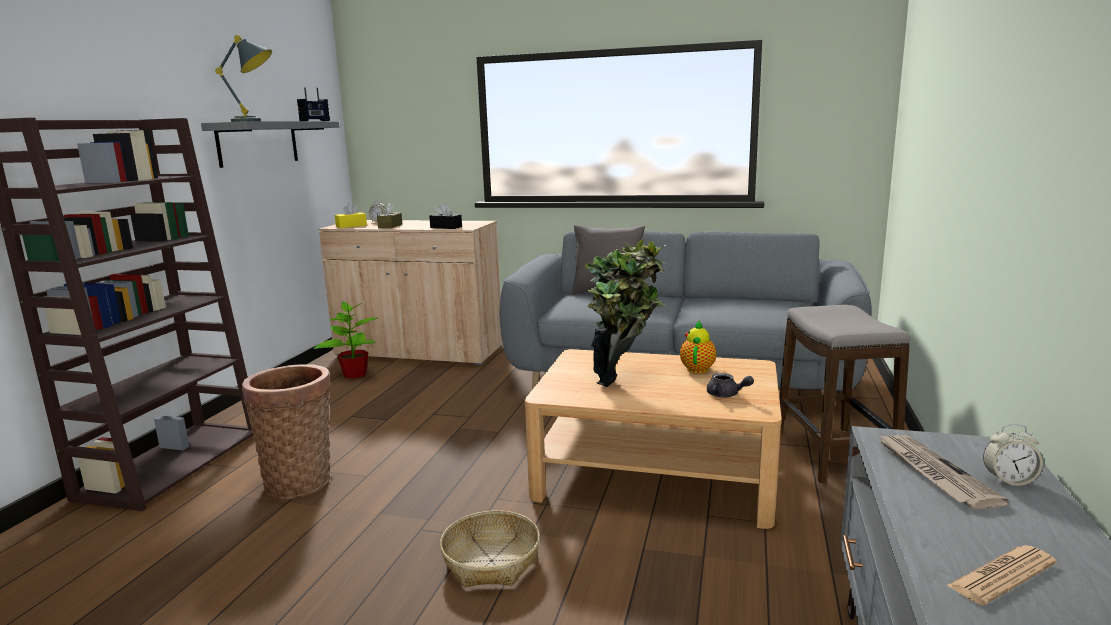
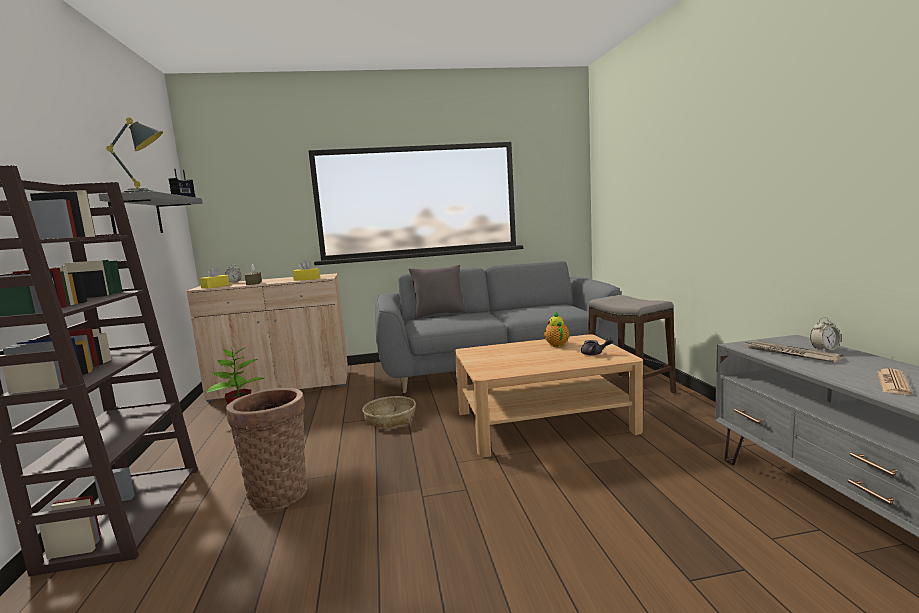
camera: 25 degrees left, 5 degrees down
black tissue box [429,203,462,229] -> yellow tissue box [293,260,320,281]
basket [440,510,540,587] -> basket moved to [363,396,416,430]
potted plant [585,239,666,387] -> none

